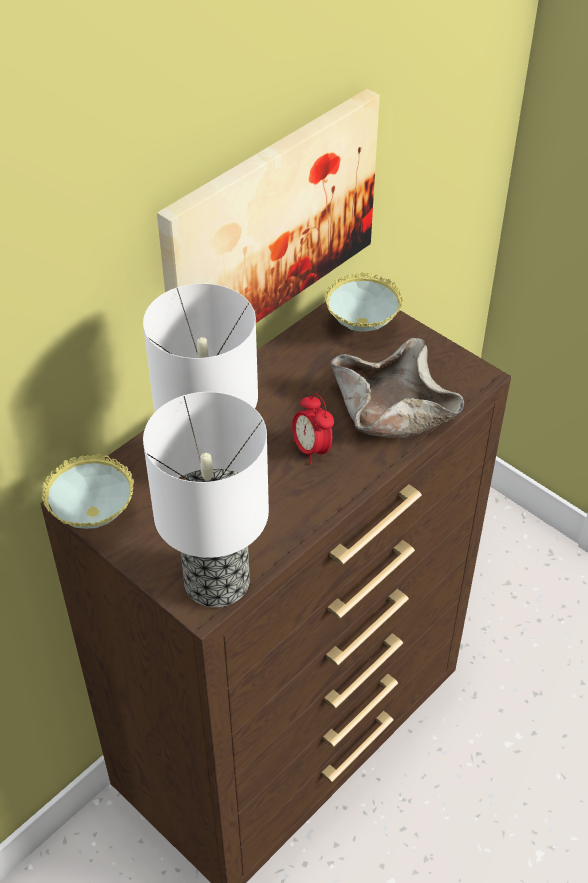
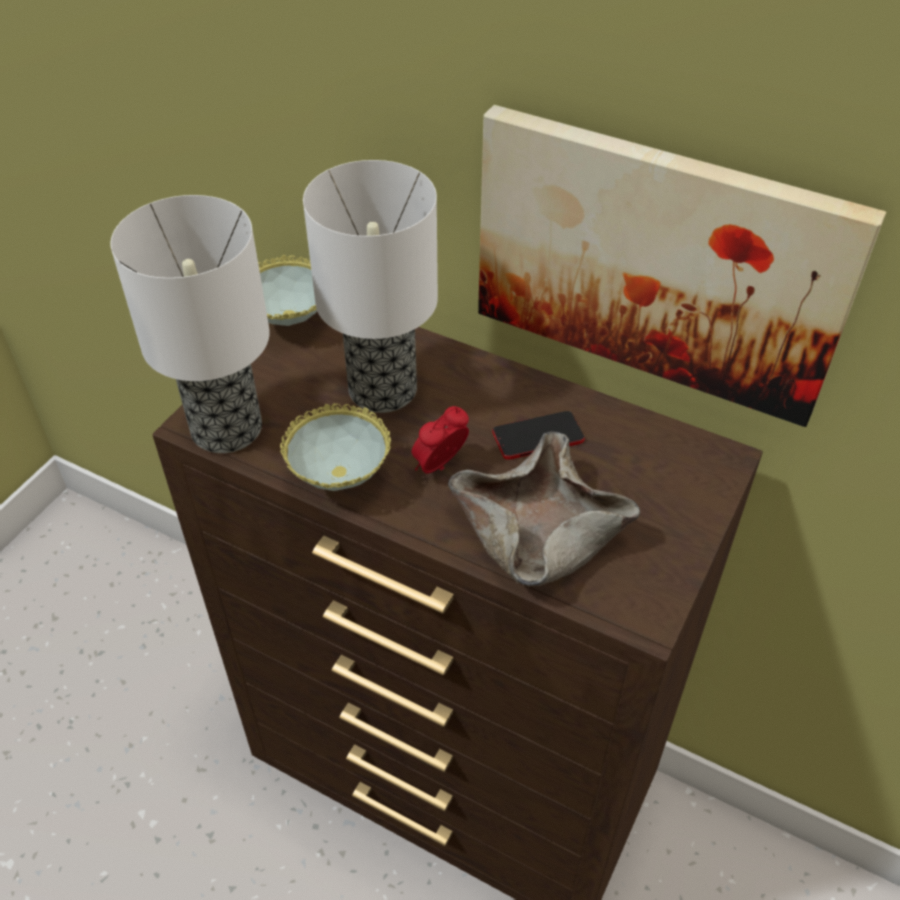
camera: 75 degrees right, 0 degrees up
bowl [325,272,404,332] -> bowl moved to [280,403,391,491]
none -> phone [492,411,585,460]

